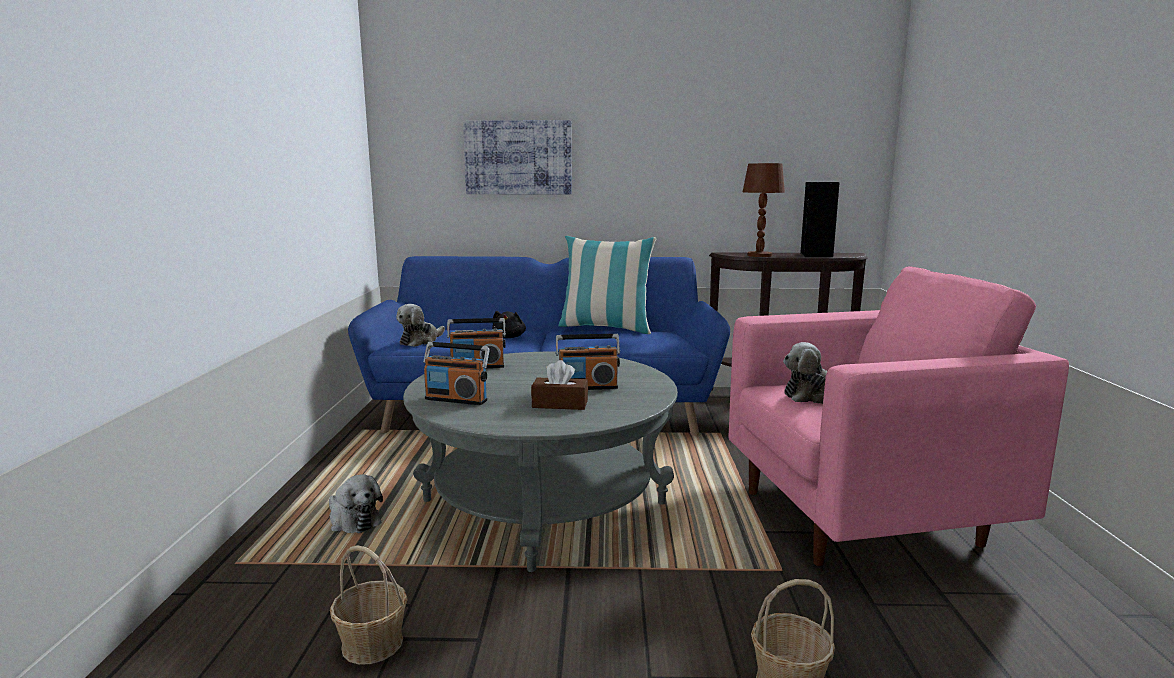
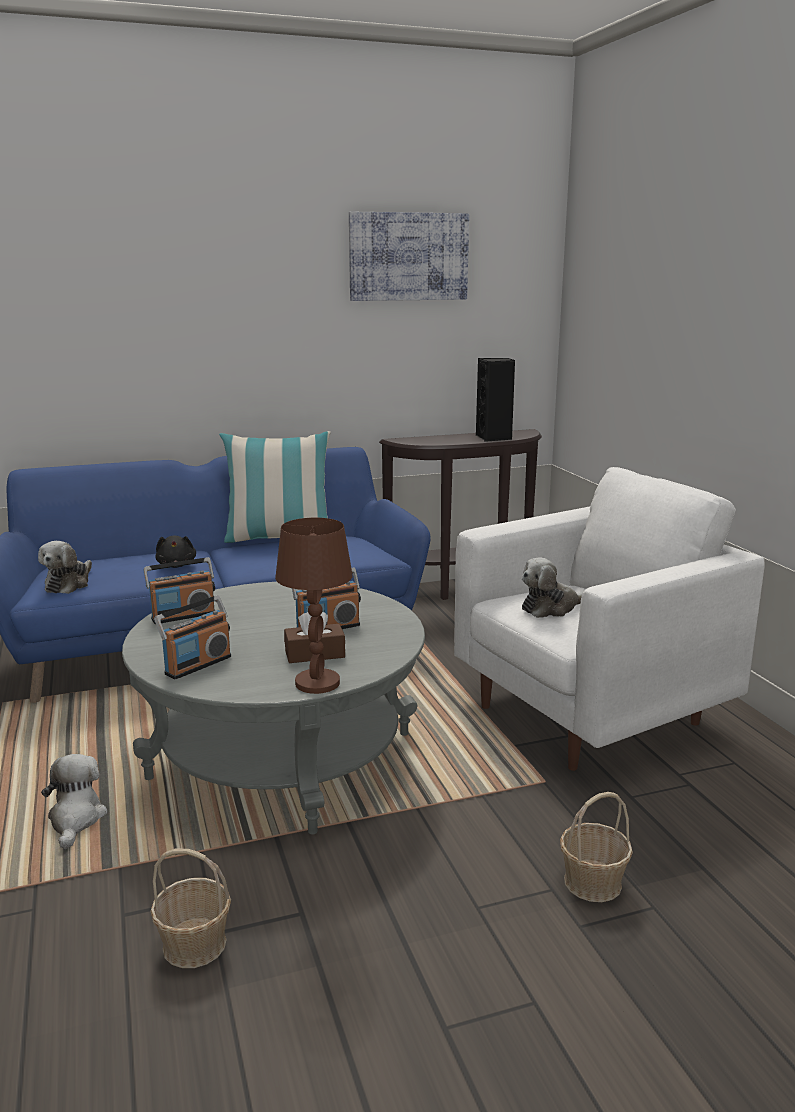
camera: 20 degrees left, 5 degrees up
plush toy [329,474,383,533] -> plush toy turned 120 degrees counterclockwise [41,754,108,849]
radio [423,342,490,405] -> radio turned 45 degrees counterclockwise [154,595,231,679]
picture [463,120,572,194] -> picture moved to [349,212,469,301]
pink armchair [729,267,1069,566] -> white armchair [454,467,765,771]
brown table lamp [743,163,785,257] -> brown table lamp moved to [275,518,353,694]

